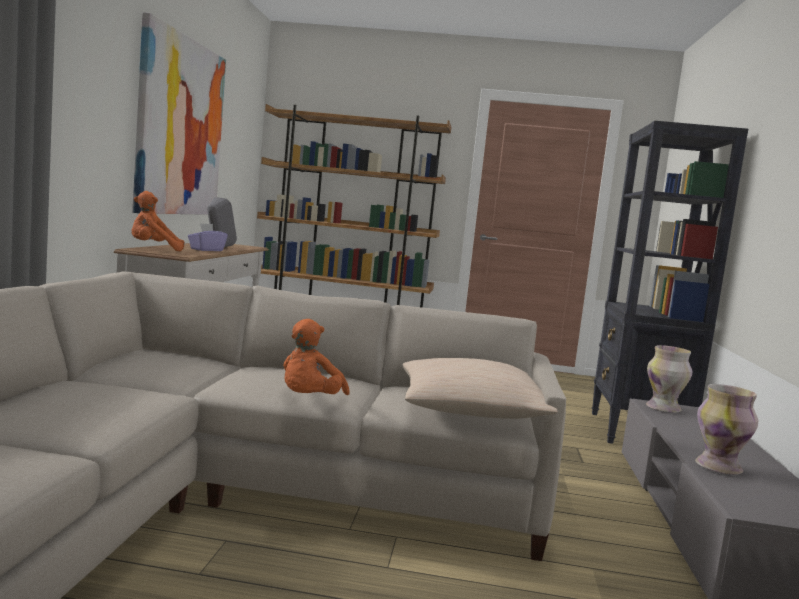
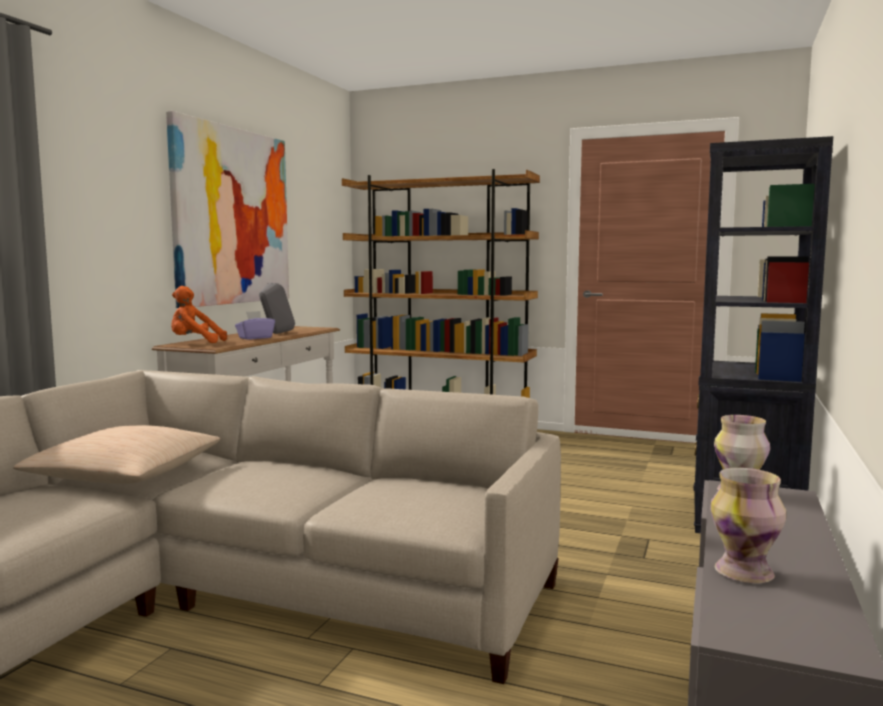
camera: 15 degrees right, 0 degrees up
orange plush toy [283,319,349,395] -> none
beige pillow [403,358,558,419] -> beige pillow moved to [13,425,221,484]

